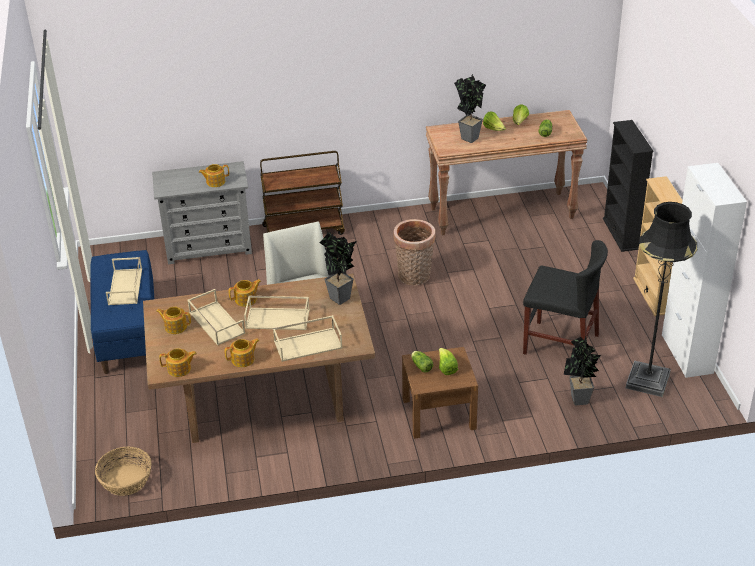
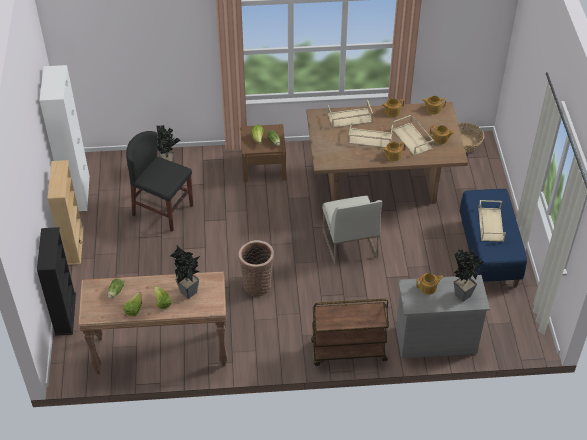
camera: 175 degrees left, 10 degrees up
potted plant [320,232,357,305] -> potted plant moved to [454,249,484,302]
black floor lamp [626,202,697,397] -> none

